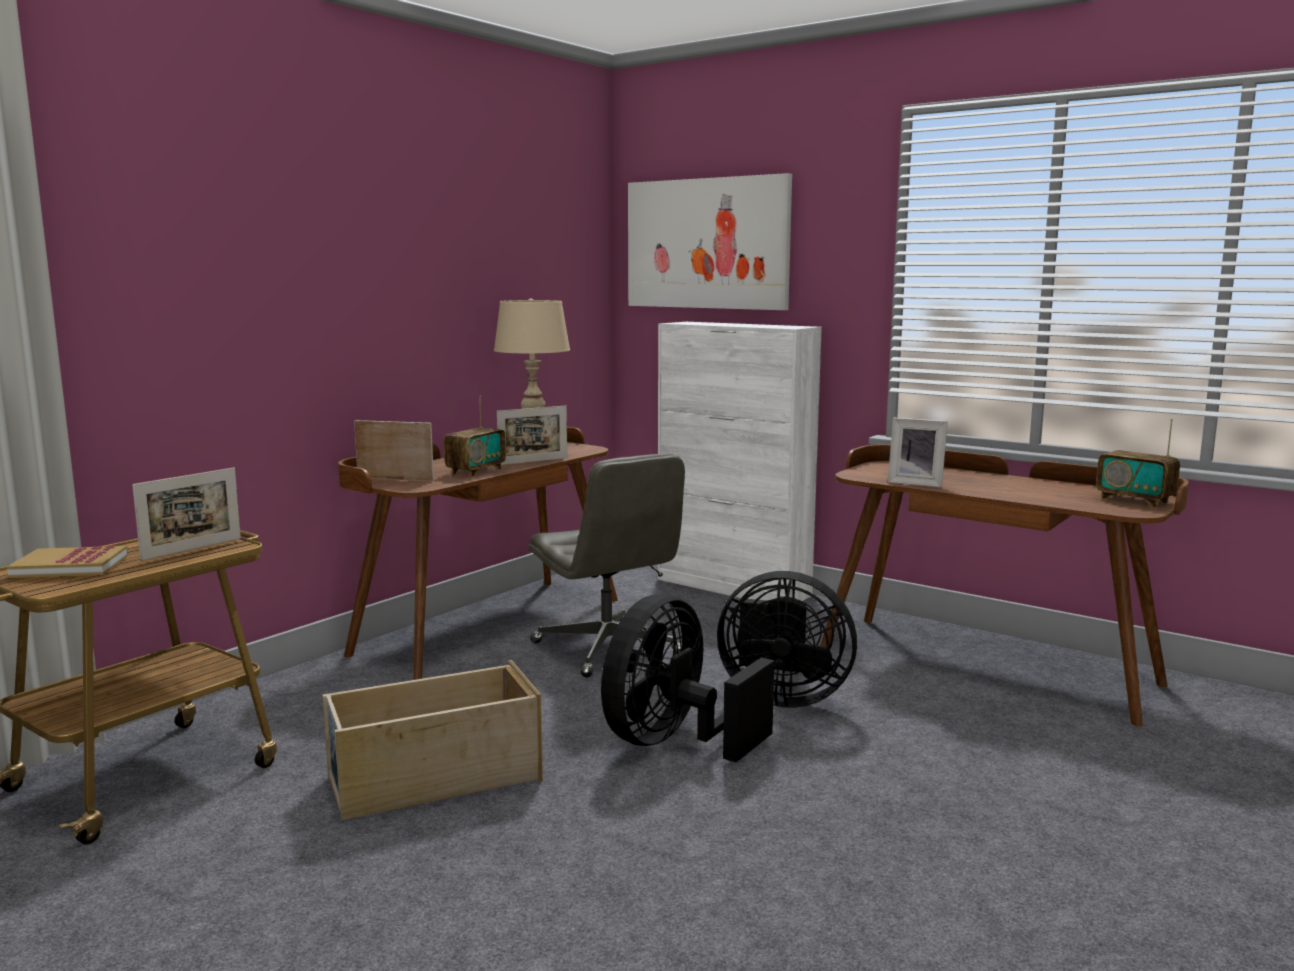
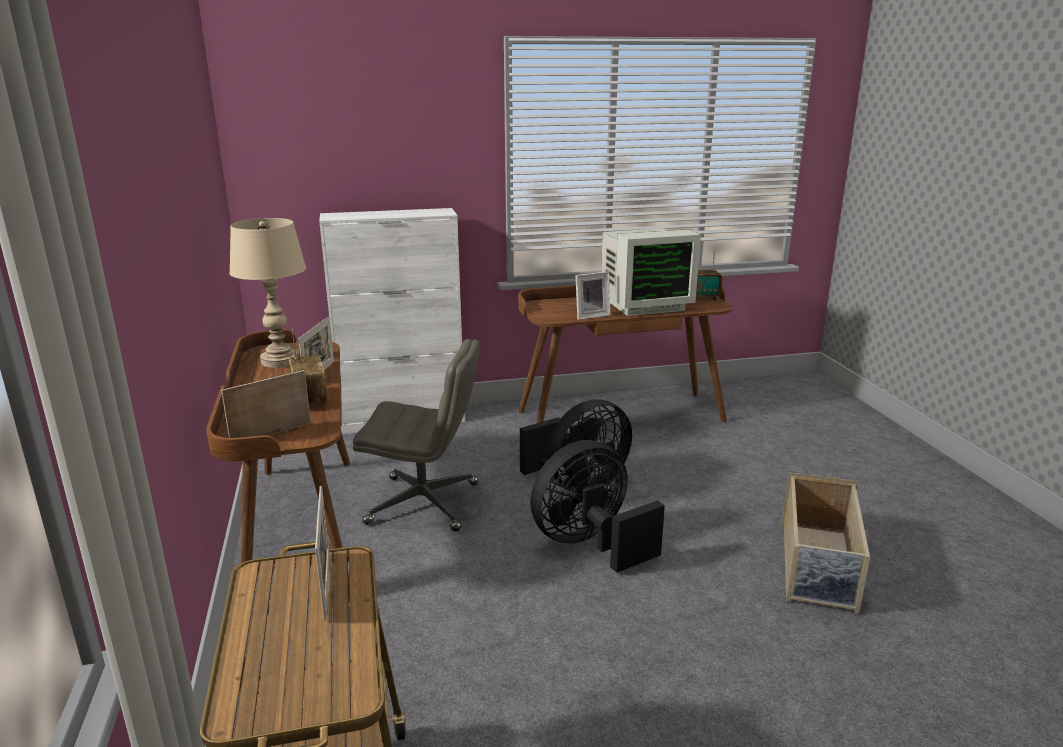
camera: 50 degrees left, 10 degrees up
book [7,545,128,578] -> none
beige storage box [322,660,543,820] -> beige storage box moved to [781,472,870,614]
black fan [601,594,774,763] -> black fan turned 75 degrees clockwise [530,440,665,573]
picture [628,173,792,310] -> none
none -> monitor [601,228,701,316]

